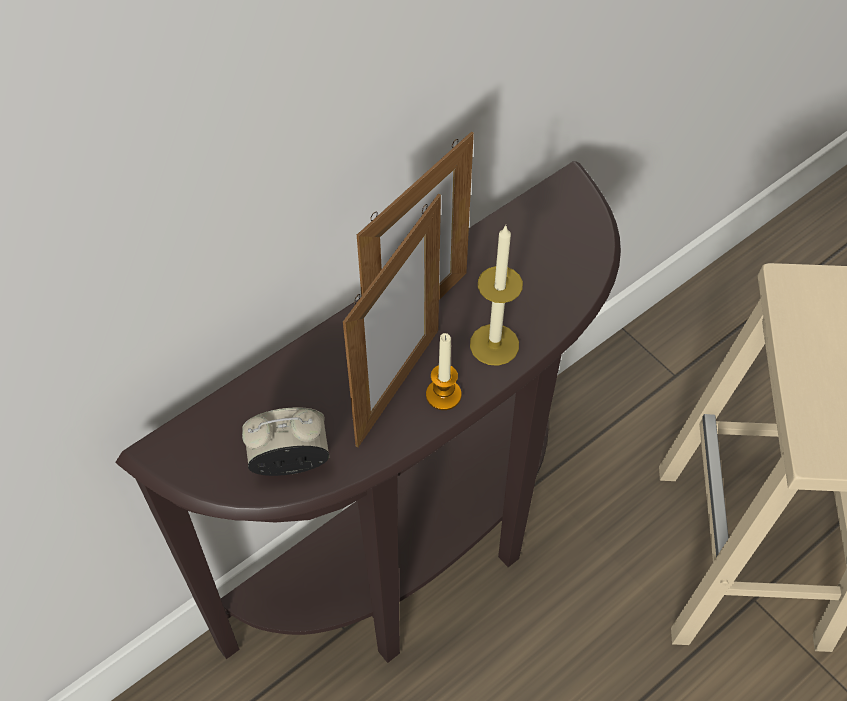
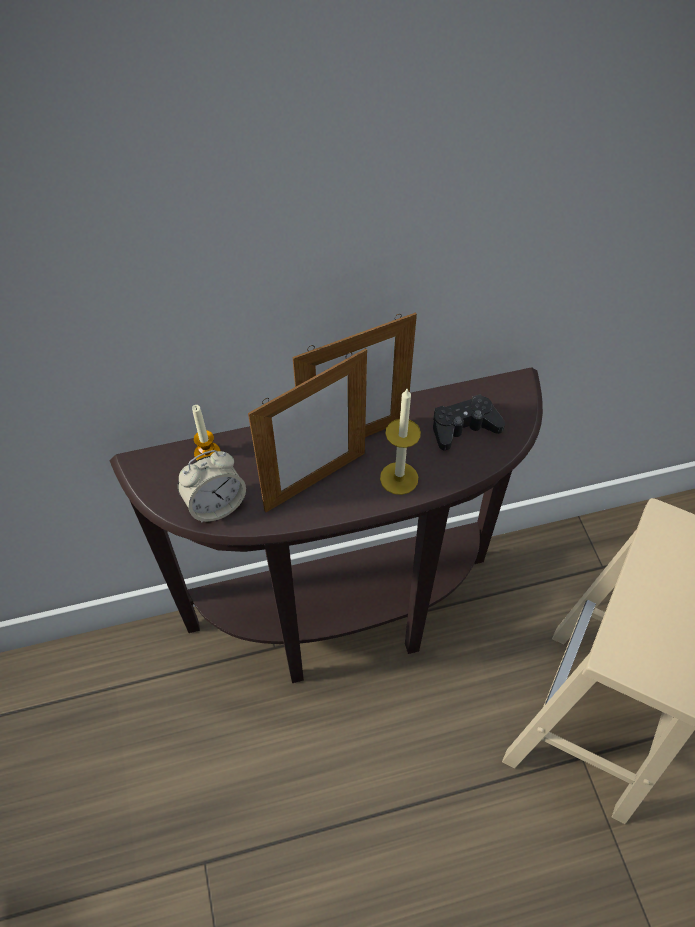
camera: 25 degrees right, 0 degrees up
alarm clock [242,407,329,476] -> alarm clock turned 135 degrees clockwise [178,450,246,523]
candle [426,333,462,410] -> candle moved to [192,405,221,460]
none -> black game controller [433,394,505,451]

